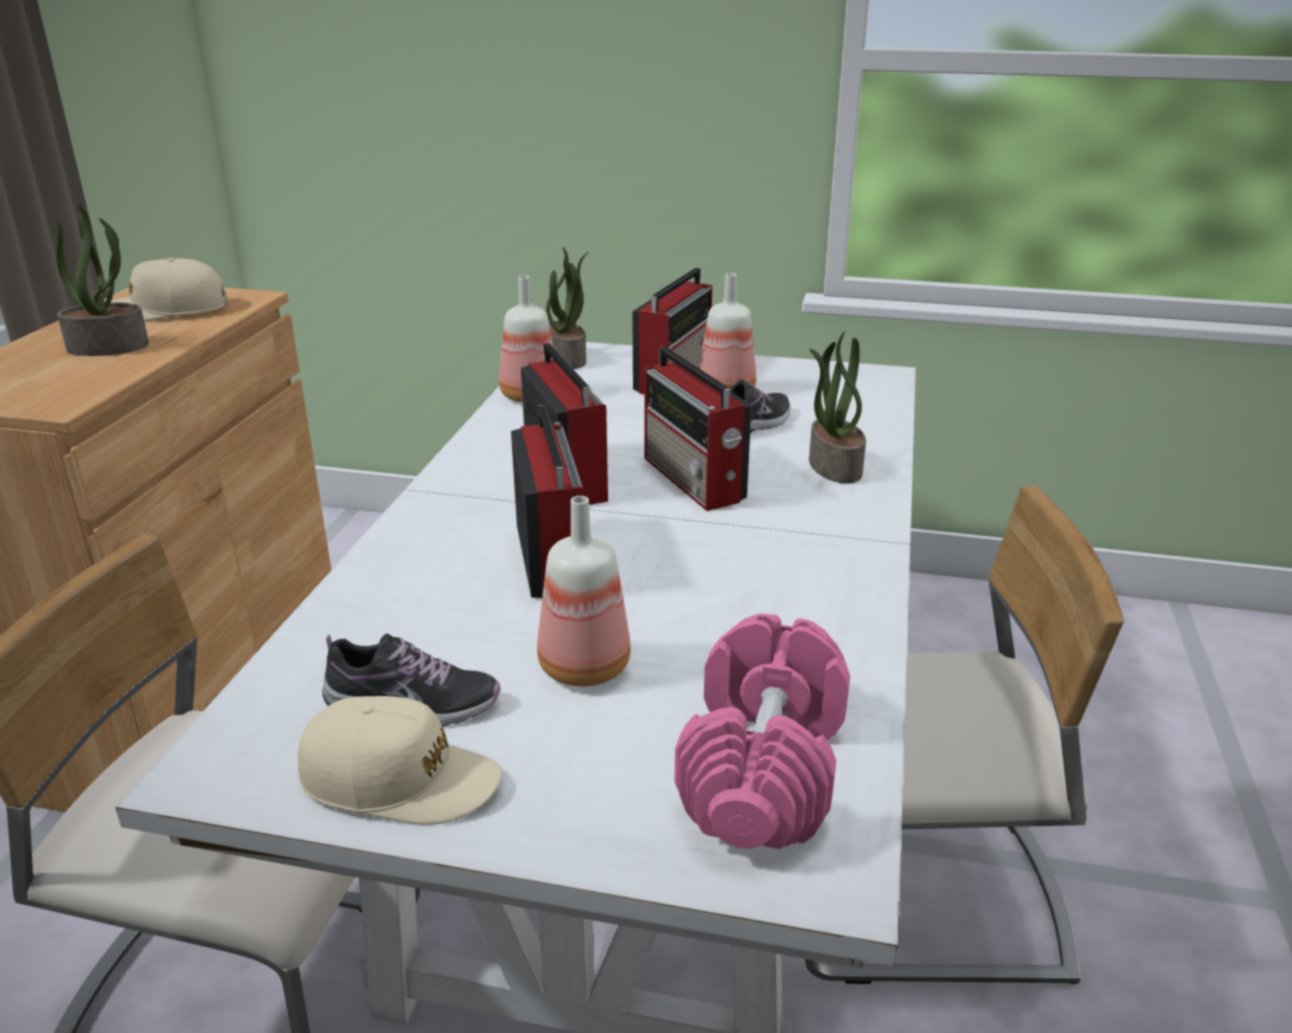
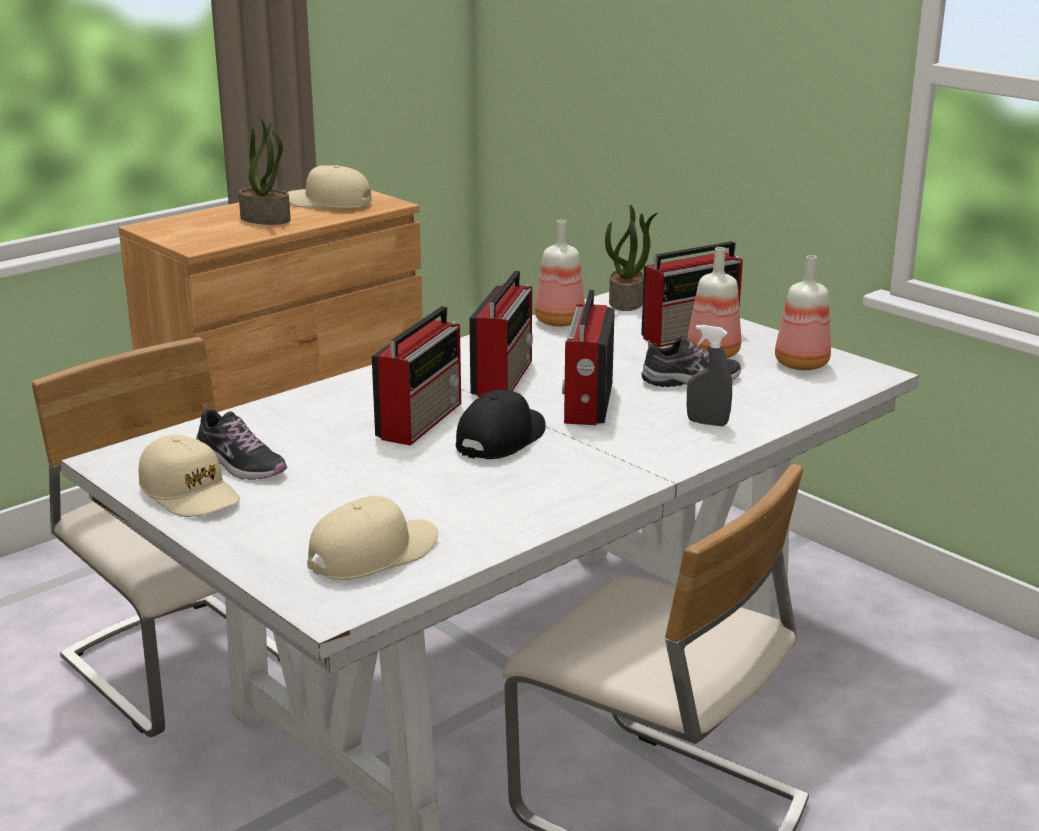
camera: 35 degrees right, 5 degrees down
bottle [537,496,631,686] -> bottle moved to [775,255,831,370]
pink dumbbell [675,614,850,849] -> beige cap [307,496,438,580]
potted plant [809,331,866,484] -> grey spray bottle [687,325,732,426]
none -> black cap [456,389,546,459]

